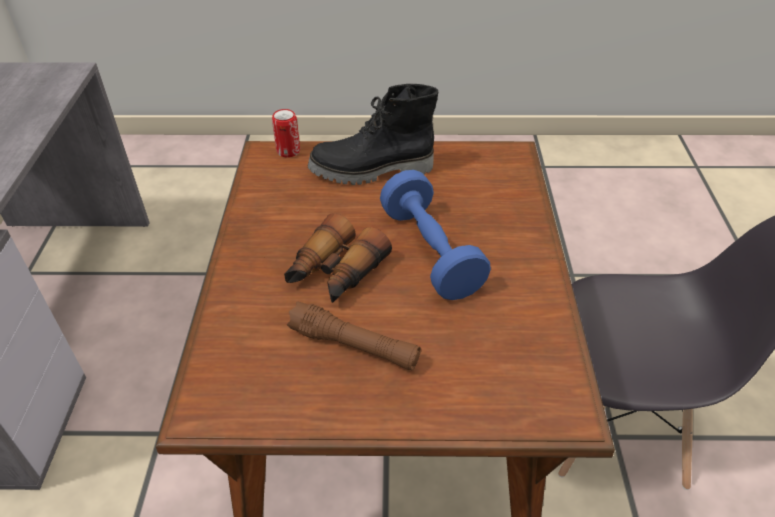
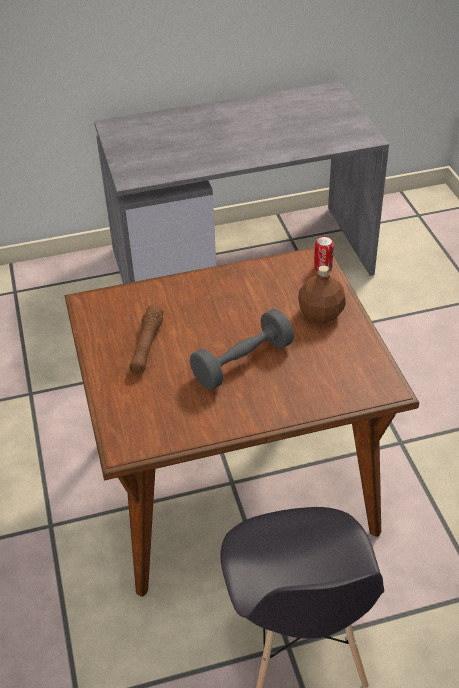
camera: 75 degrees right, 0 degrees up
binoculars [284,213,392,303] -> none
black boot [308,84,438,185] -> brown bottle [298,265,346,323]
blue dumbbell [380,170,491,300] -> grey dumbbell [190,309,294,390]

